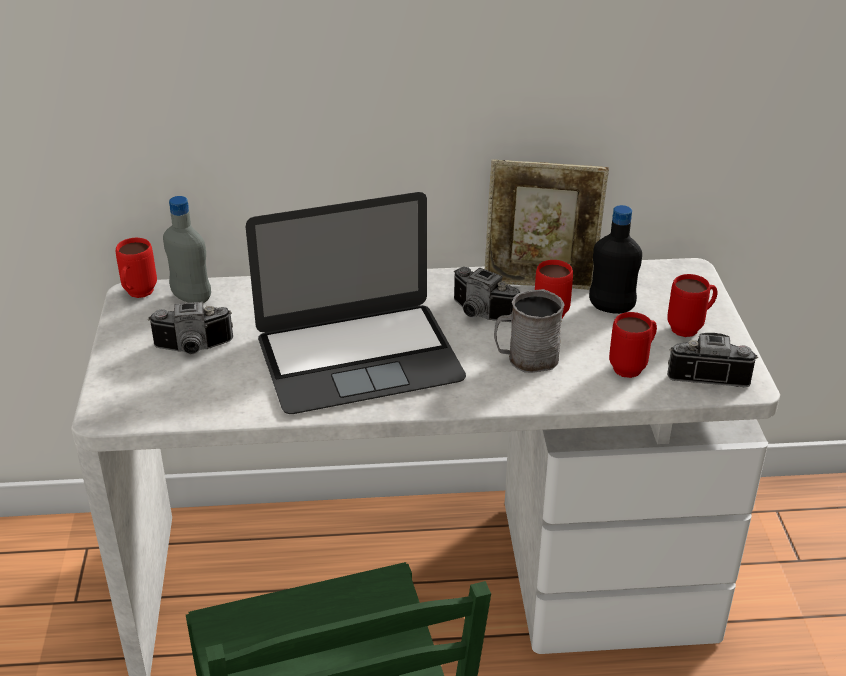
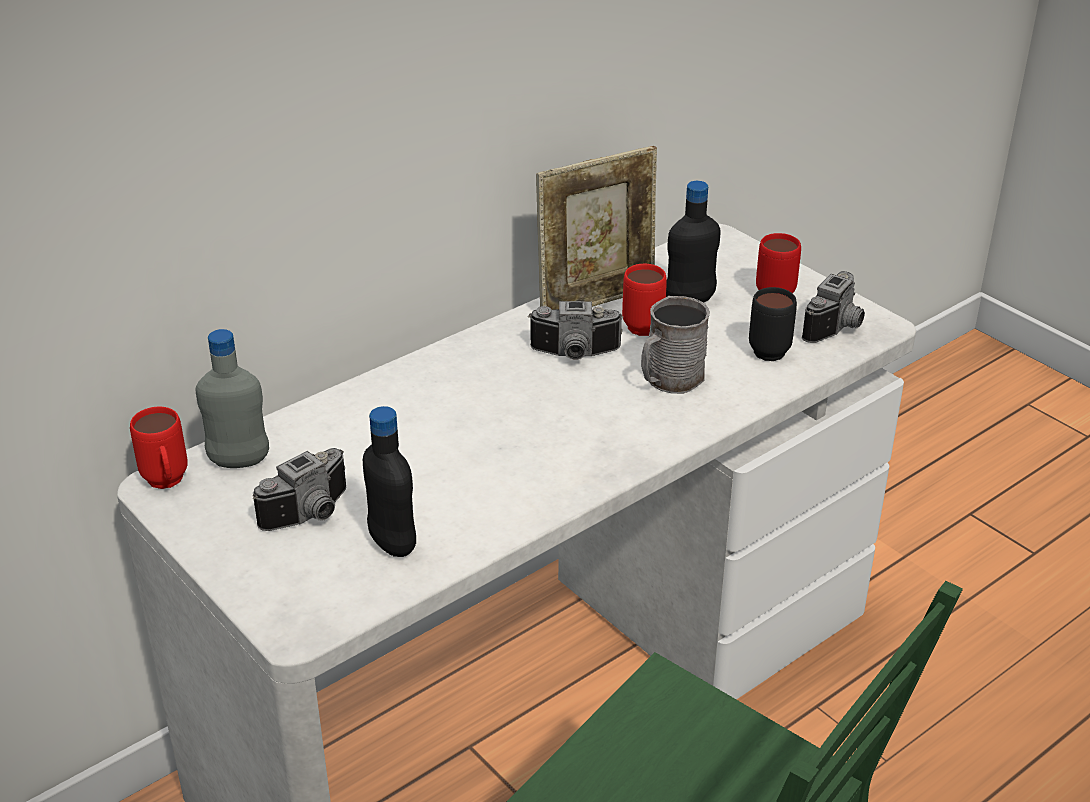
camera: 35 degrees left, 0 degrees up
laptop [246,192,466,414] -> none
red mug [609,312,657,378] -> black mug [749,287,797,361]
camera [667,333,758,387] -> camera turned 150 degrees clockwise [801,271,865,343]
none -> black bottle [363,406,416,557]

